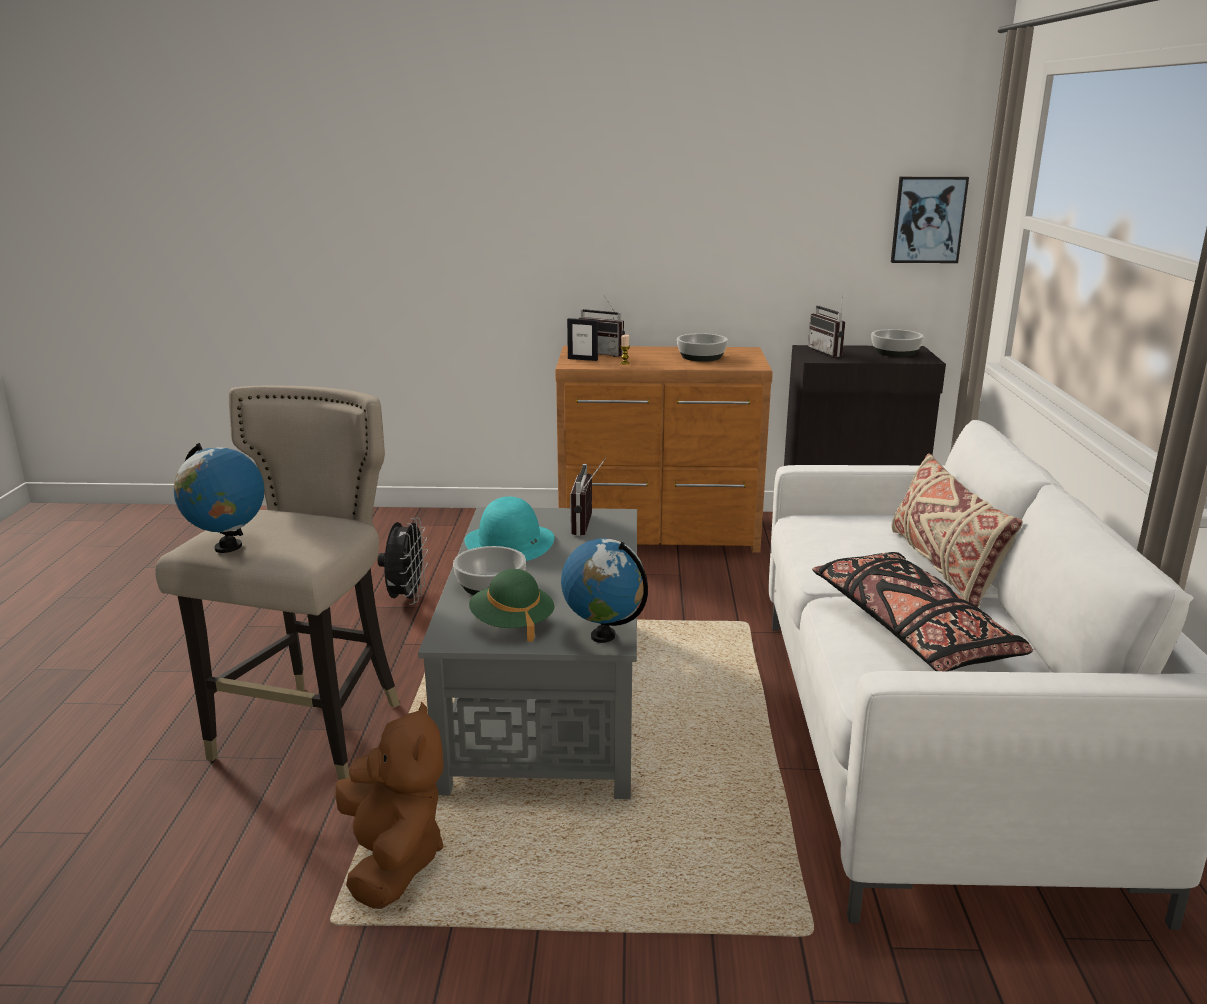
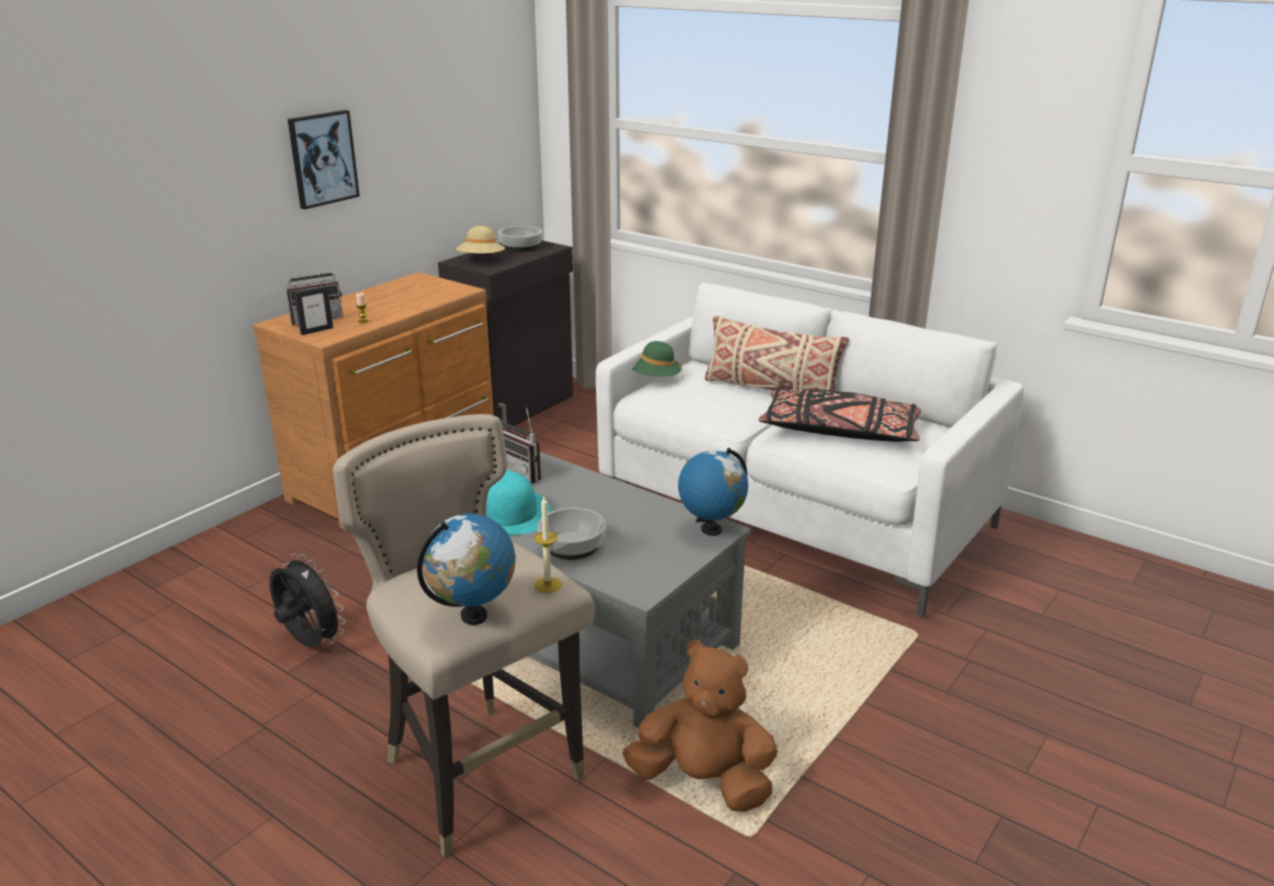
camera: 55 degrees left, 5 degrees up
green hat [469,569,555,642] -> green hat moved to [632,341,682,376]
bowl [677,333,728,362] -> none
radio [808,295,845,357] -> beige hat [456,226,505,254]
picture [891,177,969,263] -> picture moved to [288,110,360,209]
none -> candle [534,497,562,593]

